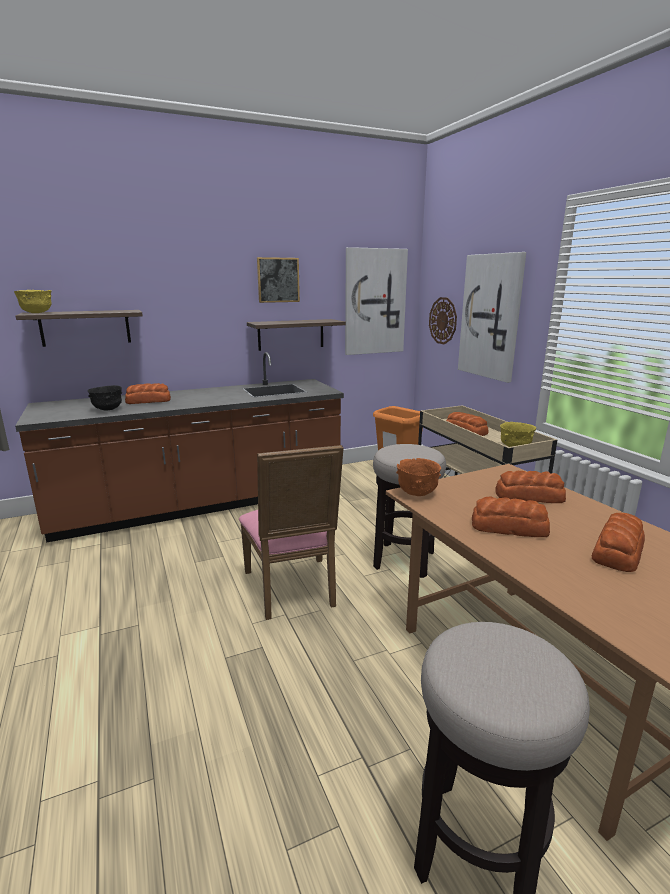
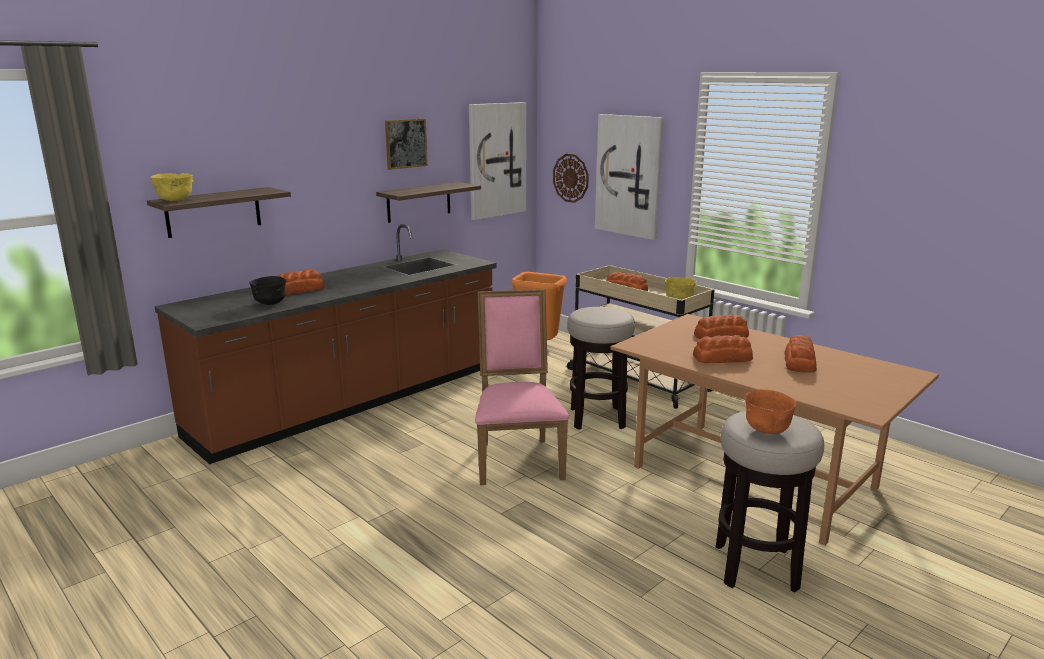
camera: 20 degrees left, 0 degrees up
pink chair [239,445,344,620] -> pink chair turned 150 degrees counterclockwise [475,289,569,485]
orange bowl [396,458,441,496] -> orange bowl moved to [745,389,797,434]

